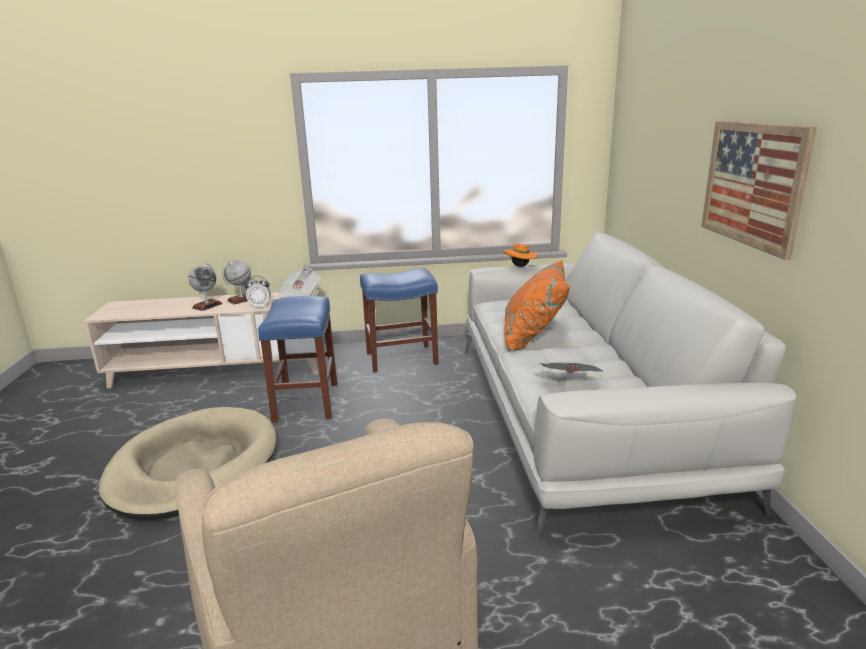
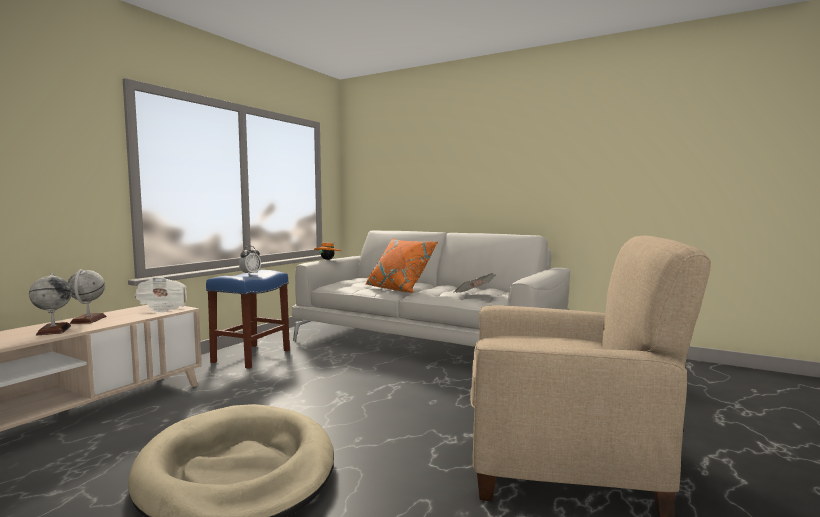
camera: 55 degrees left, 15 degrees down
alarm clock [245,276,271,307] -> alarm clock moved to [239,246,261,275]
blue stool [258,296,337,423] -> none
picture [701,120,816,260] -> none

